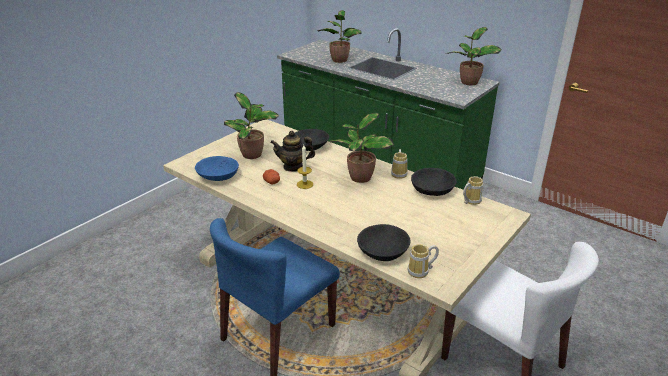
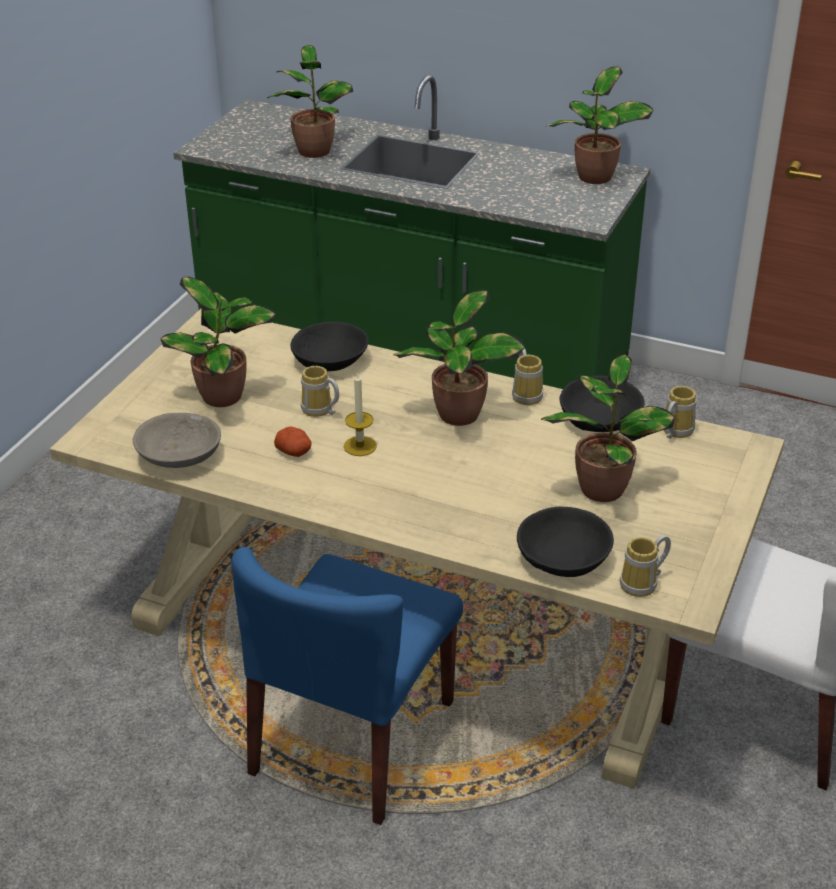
camera: 15 degrees left, 5 degrees up
blue bowl [195,156,239,181] -> grey bowl [133,413,221,468]
teapot [270,131,315,172] -> mug [301,366,339,417]
none -> potted plant [541,355,675,502]

